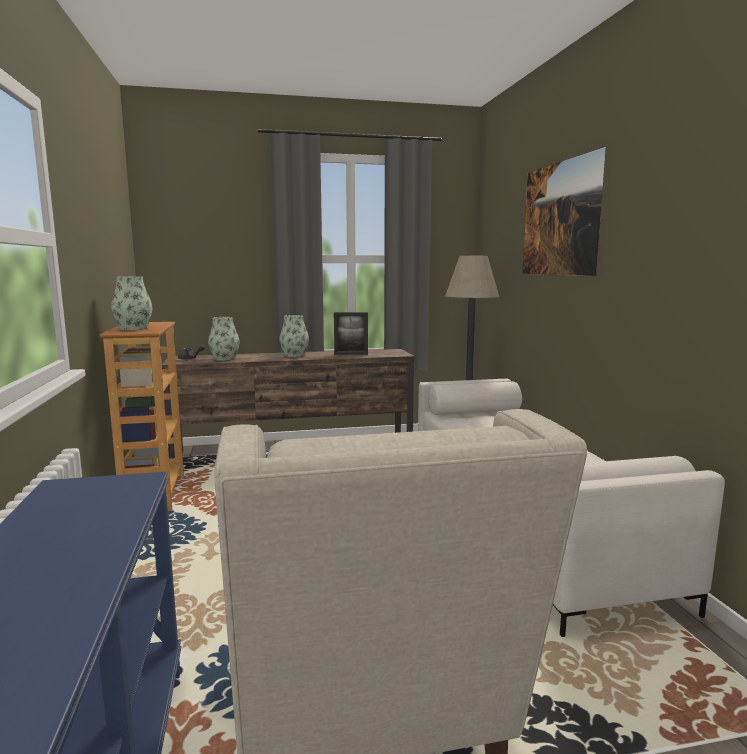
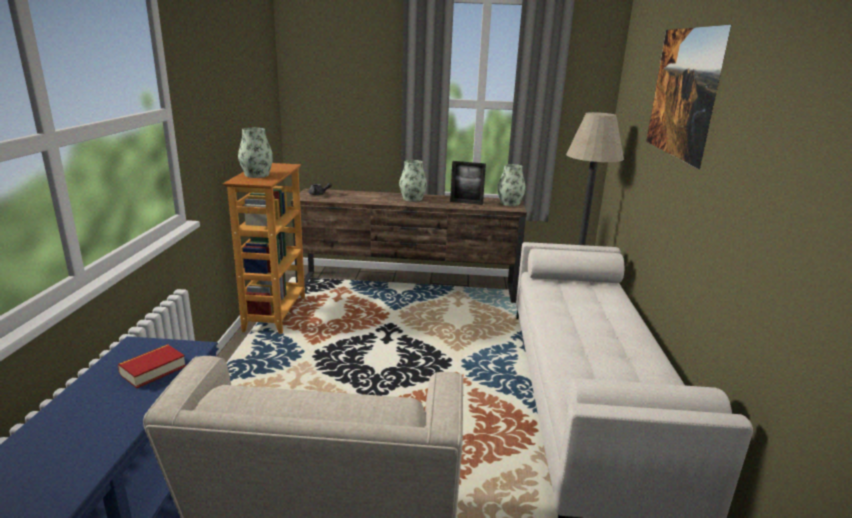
camera: 15 degrees right, 10 degrees up
vase [208,317,240,361] -> vase moved to [497,164,526,206]
none -> book [118,344,186,388]

